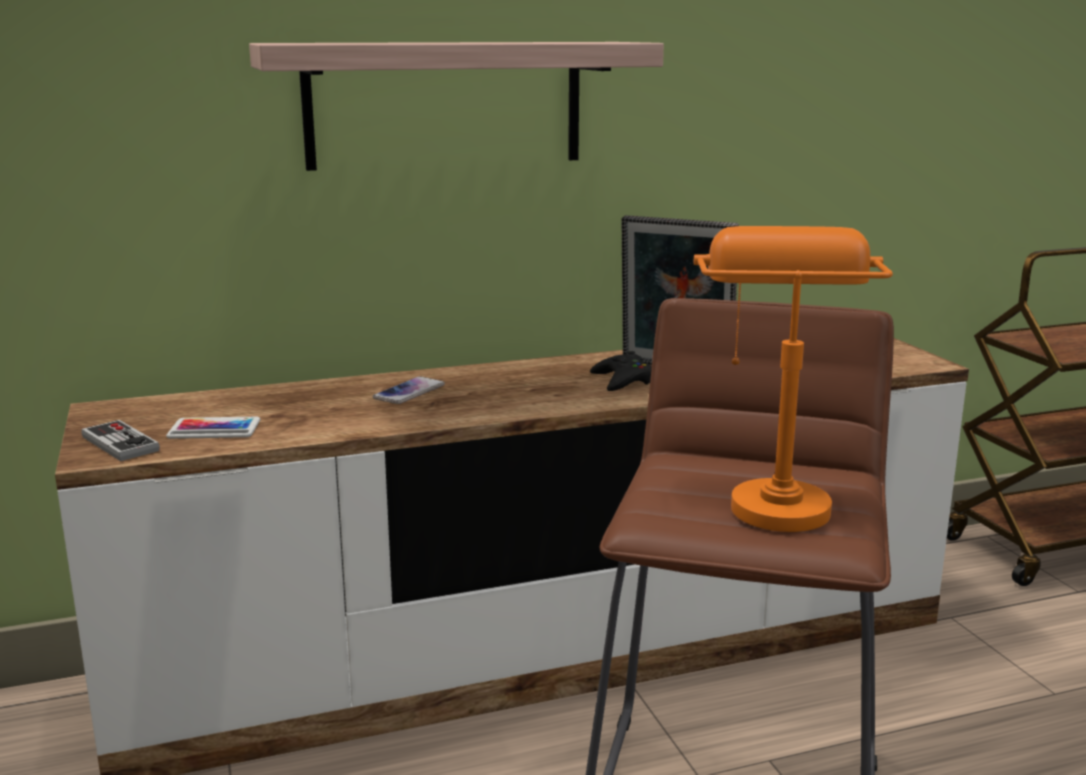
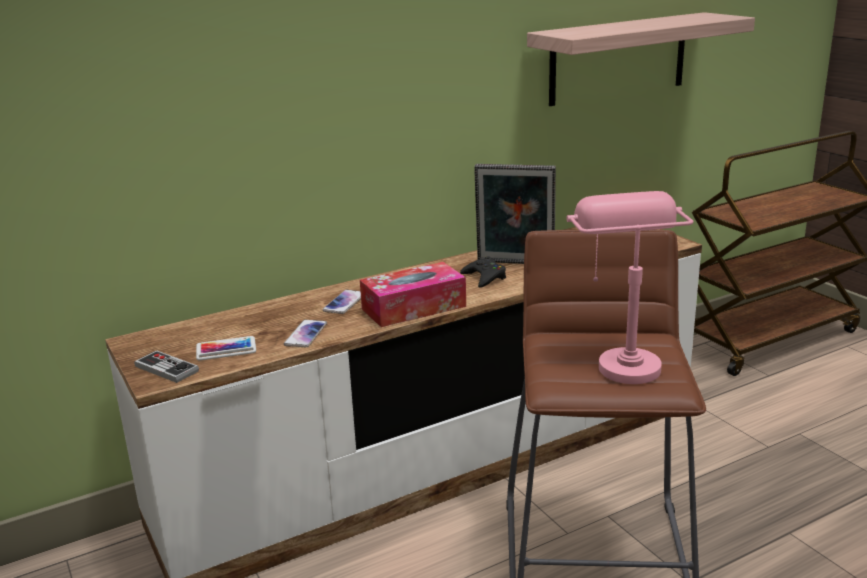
camera: 10 degrees left, 5 degrees up
shelf [249,42,664,171] -> shelf moved to [527,12,755,106]
orange table lamp [694,226,893,532] -> pink table lamp [566,191,693,384]
none -> phone [284,320,327,347]
none -> tissue box [360,262,466,327]

